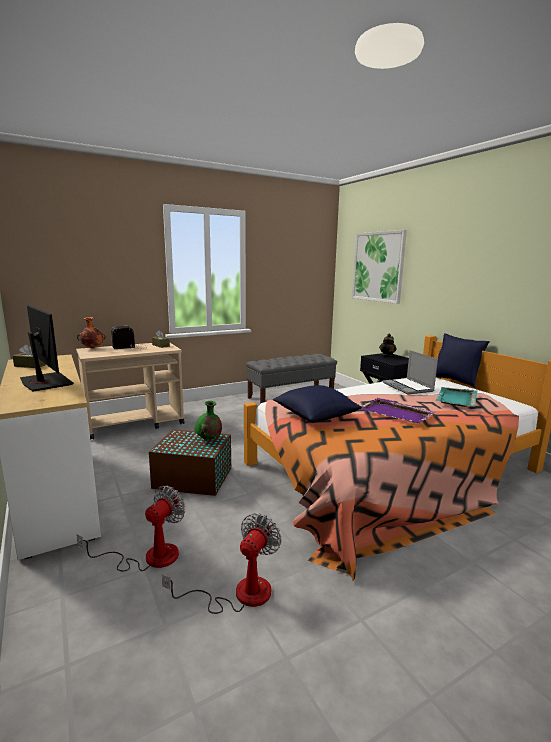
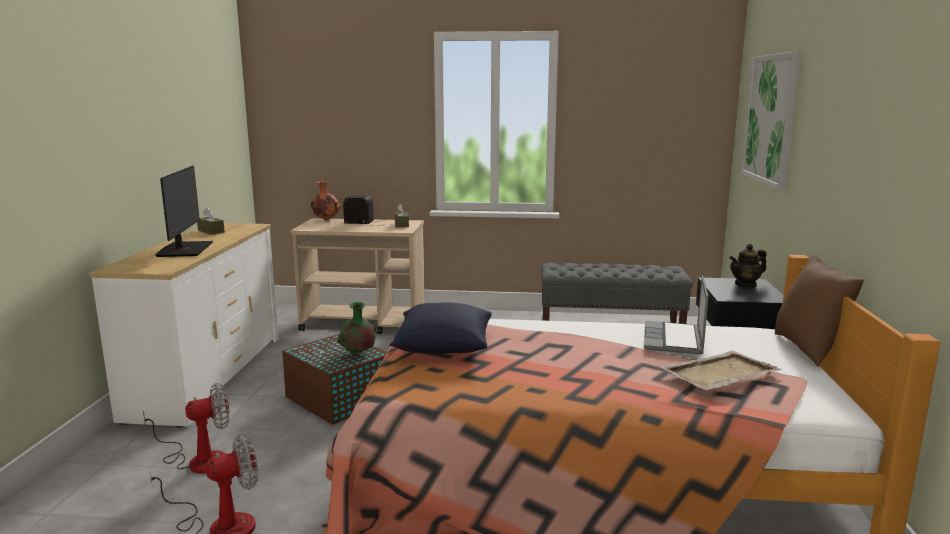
camera: 35 degrees right, 0 degrees up
purple tray [361,398,435,423] -> none
turquoise tray [435,387,477,407] -> beige tray [659,350,783,390]
blue pillow [436,333,490,388] -> brown pillow [775,254,864,367]

